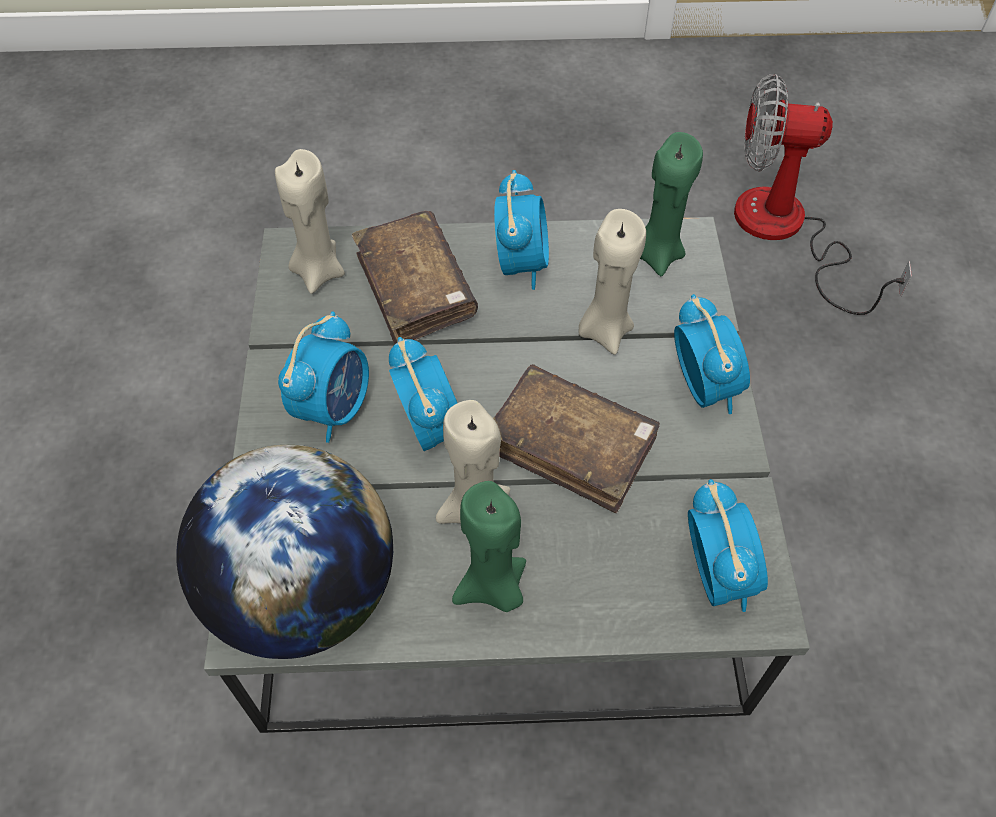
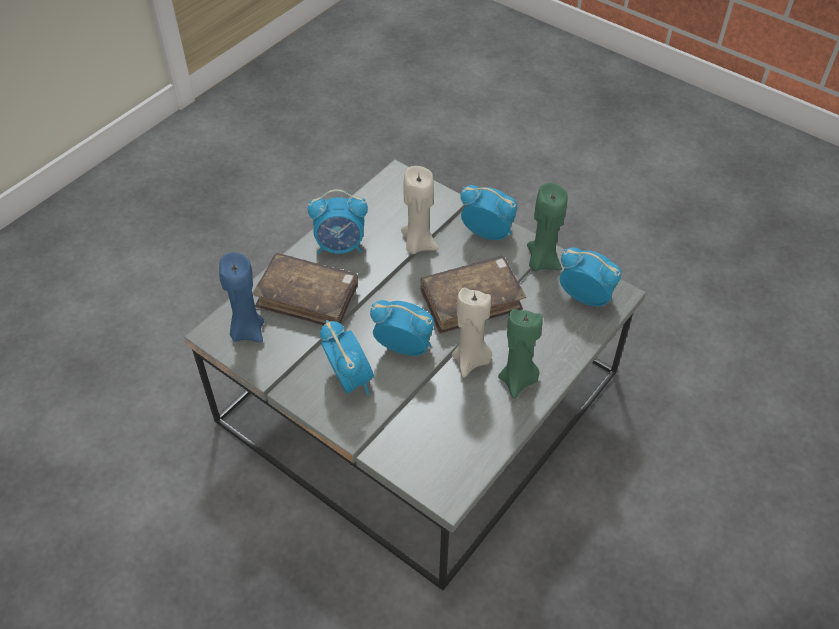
camera: 50 degrees left, 5 degrees down
globe [176,445,393,659] -> none
beige candle [275,149,345,294] -> blue candle [219,252,264,343]
alarm clock [494,170,549,290] -> alarm clock turned 135 degrees clockwise [308,189,368,254]
green candle [640,132,703,276] -> green candle moved to [527,183,568,271]
fan [734,74,912,315] -> none

